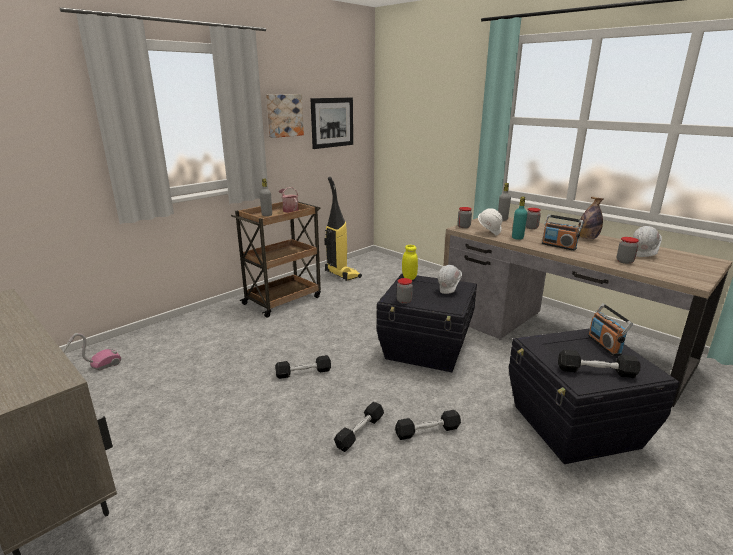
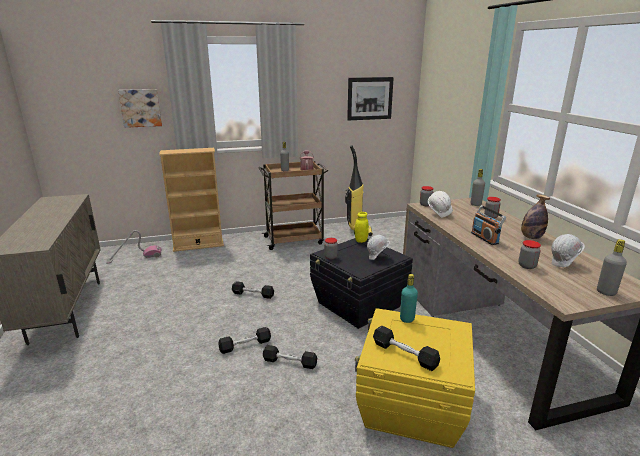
camera: 30 degrees right, 0 degrees up
picture [266,94,304,138] -> picture moved to [118,89,162,128]
black storage box [509,328,680,464] -> yellow storage box [355,308,475,448]
turquoise bottle [512,196,527,240] -> turquoise bottle moved to [400,274,418,323]
radio [588,303,633,356] -> none
none -> beige bookcase [159,148,224,252]
none -> grey bottle [597,239,627,296]

